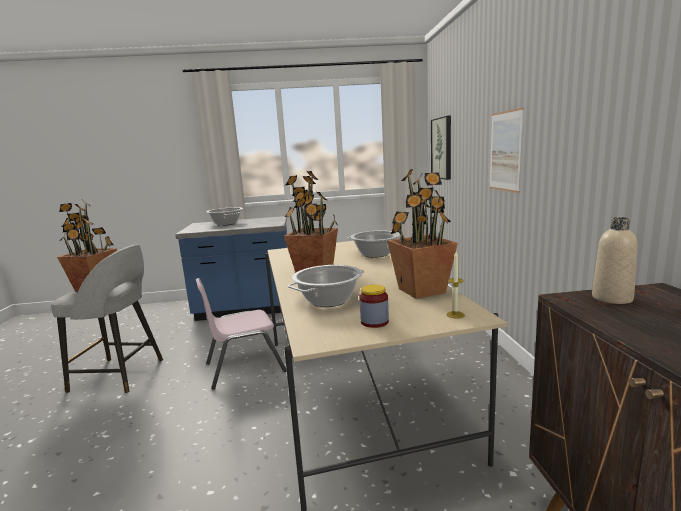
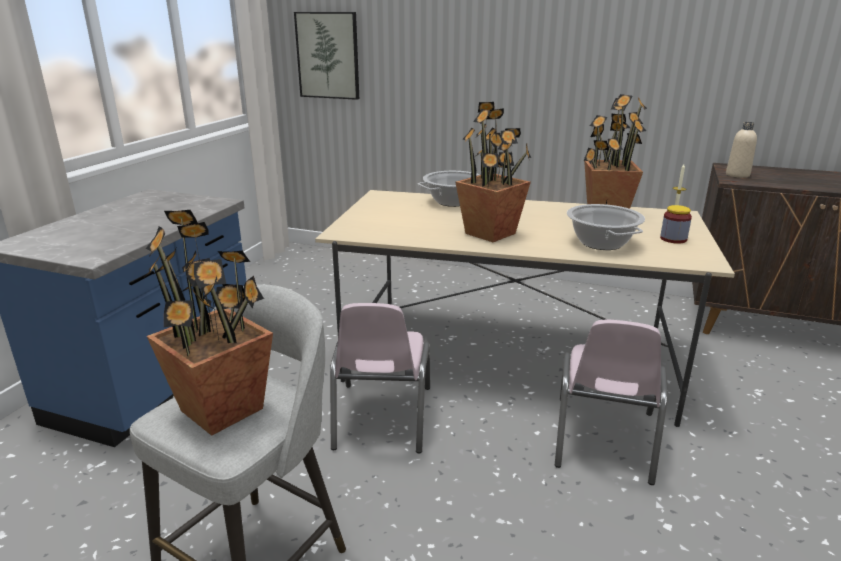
camera: 65 degrees left, 10 degrees up
cooking pot [206,207,243,226] -> none
picture [489,108,524,193] -> none
none -> pink chair [555,320,668,485]

